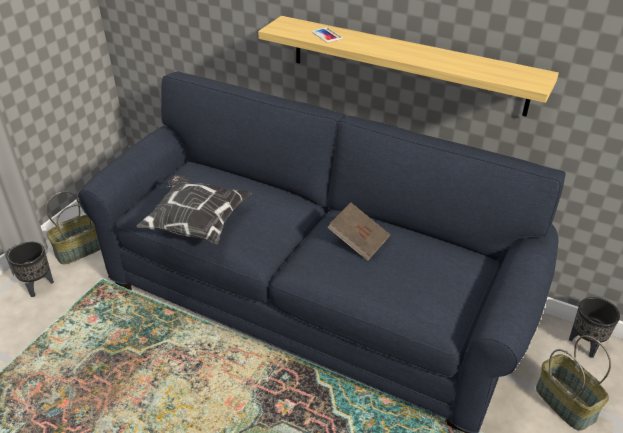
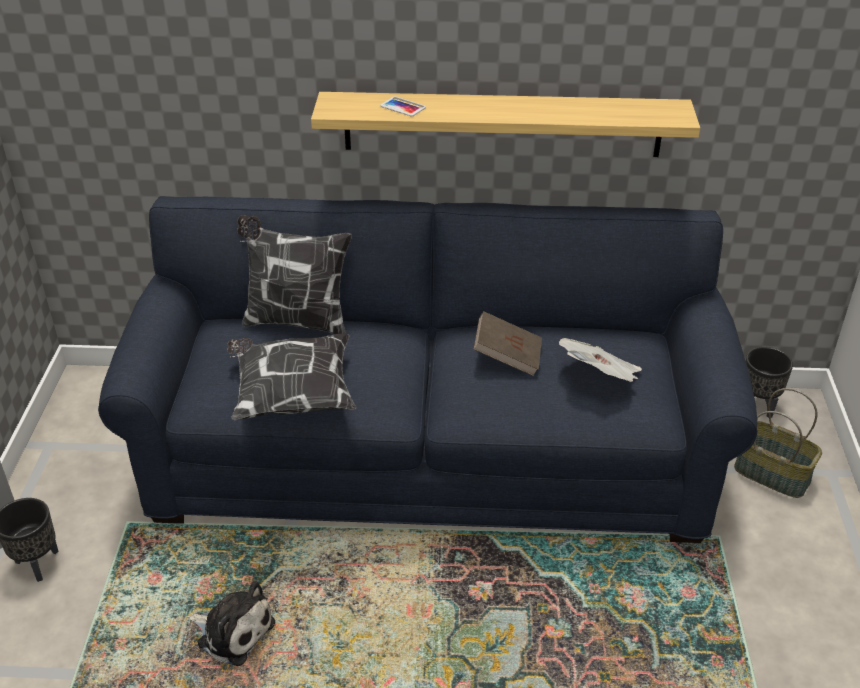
camera: 25 degrees left, 0 degrees up
basket [46,191,101,264] -> none
none -> plush toy [188,581,275,666]
none -> pillow [238,215,352,334]
none -> newspaper [559,338,642,382]

